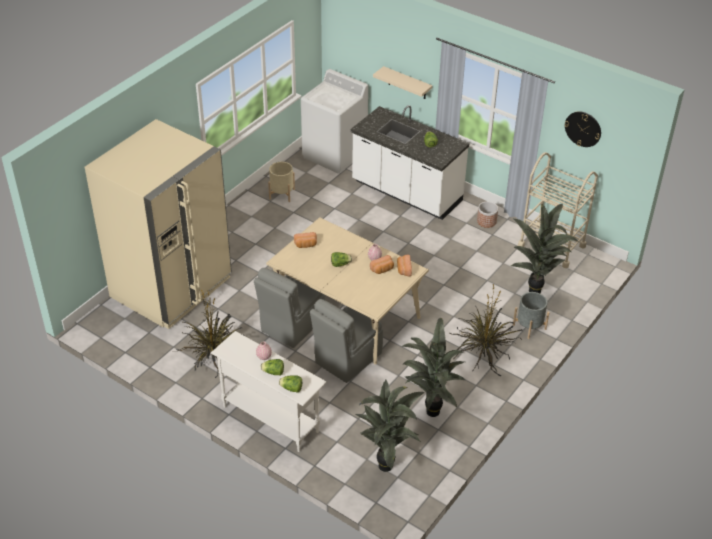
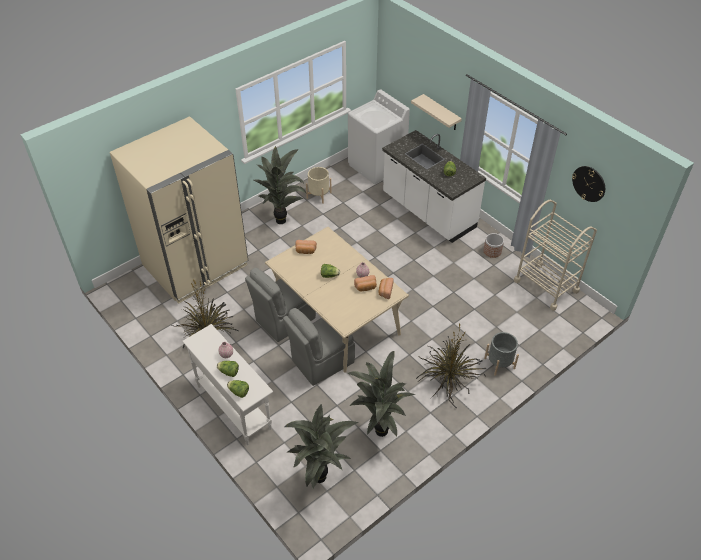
camera: 15 degrees right, 5 degrees up
potted plant [511,203,579,293] -> potted plant moved to [254,146,307,224]

